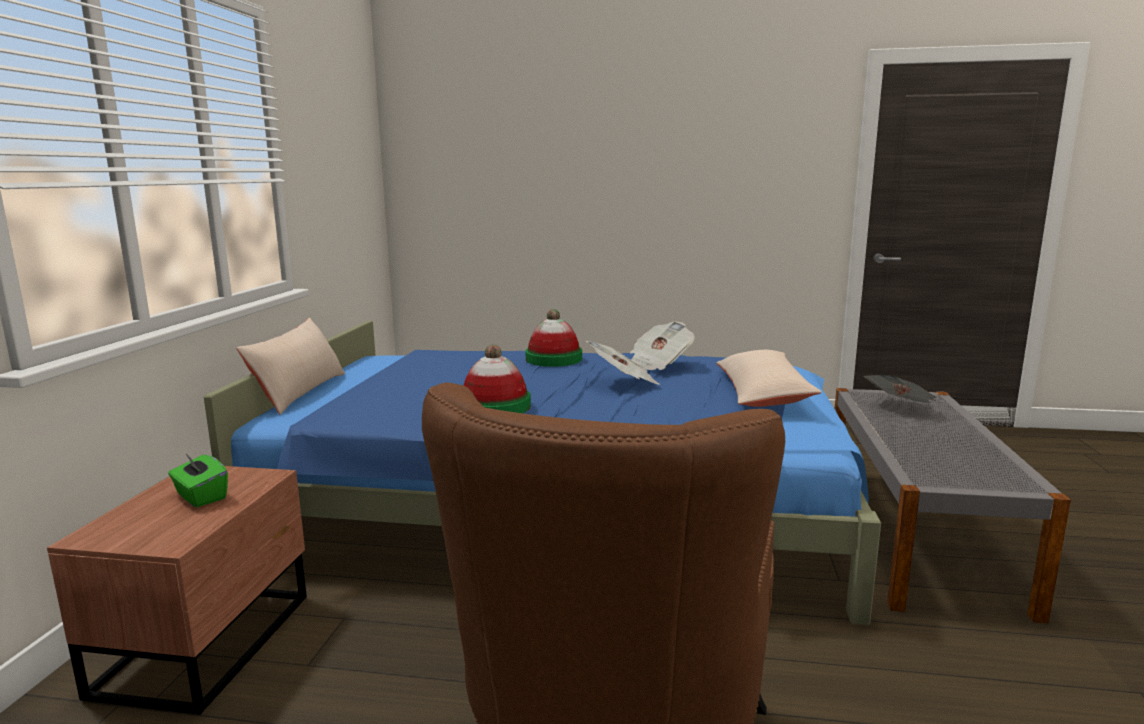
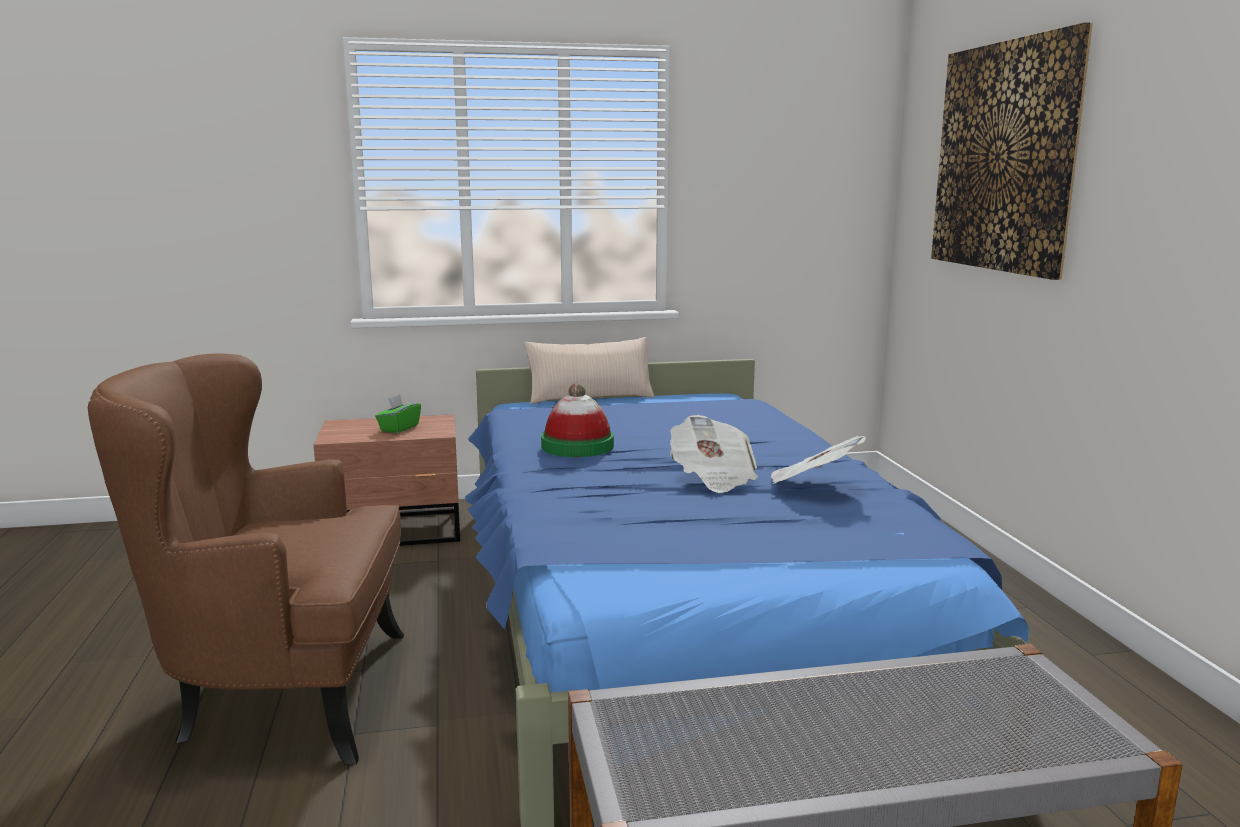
camera: 70 degrees right, 0 degrees up
hat [525,309,582,367] -> none
beige pillow [716,350,822,407] -> none
newspaper [863,375,935,403] -> none
none -> picture [931,22,1093,280]

